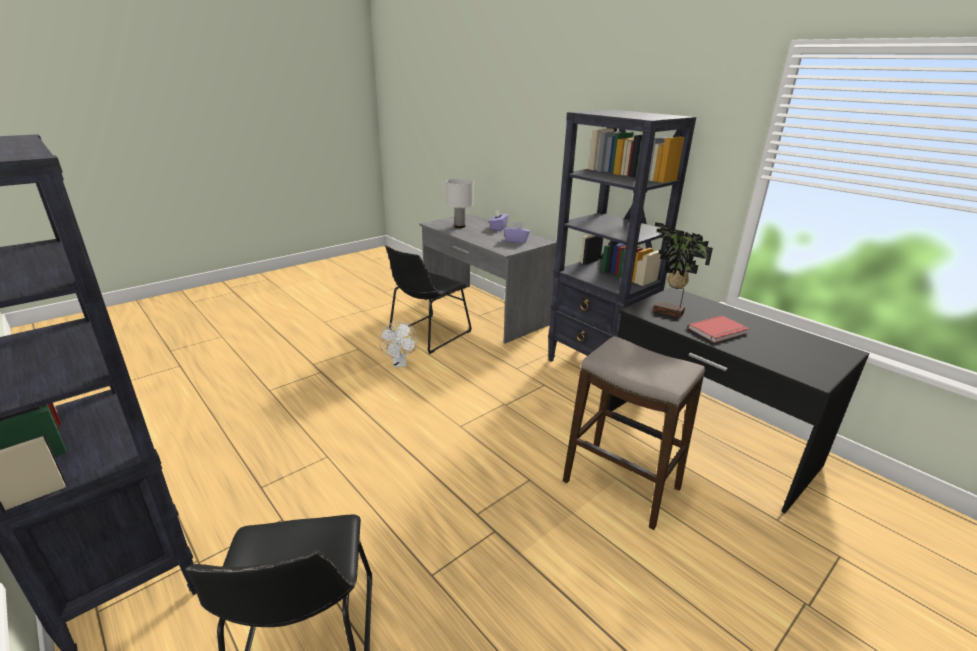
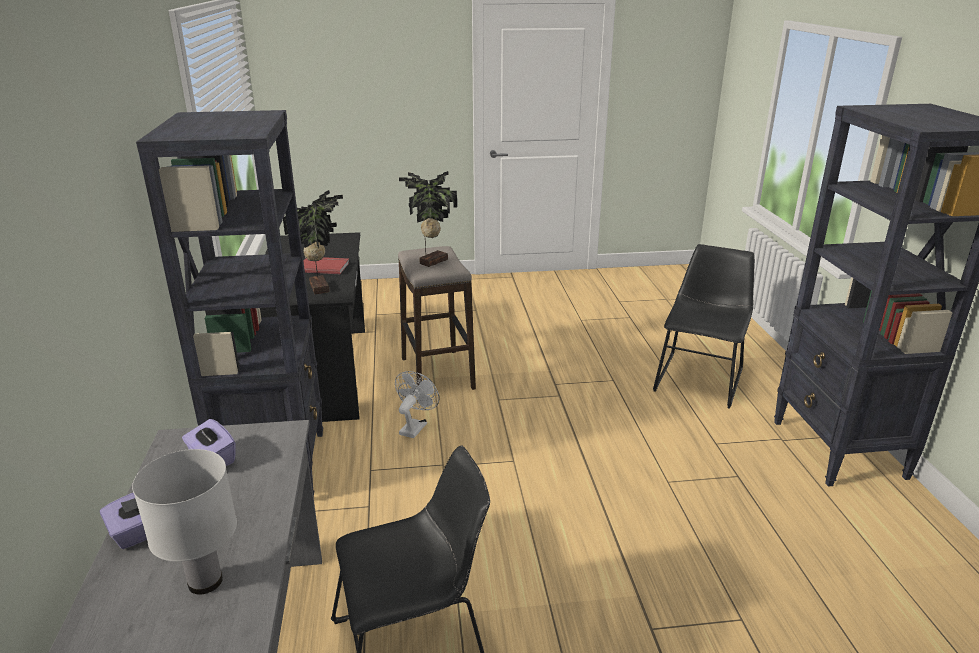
camera: 145 degrees left, 0 degrees up
white fan [379,322,418,367] -> white fan moved to [395,371,439,438]
none -> potted plant [399,171,457,267]

